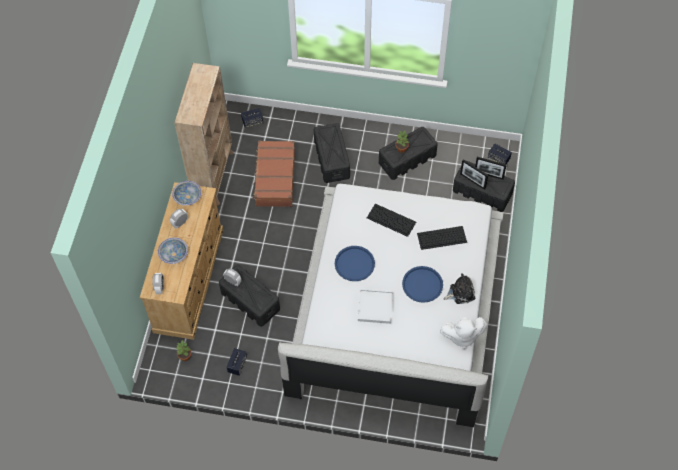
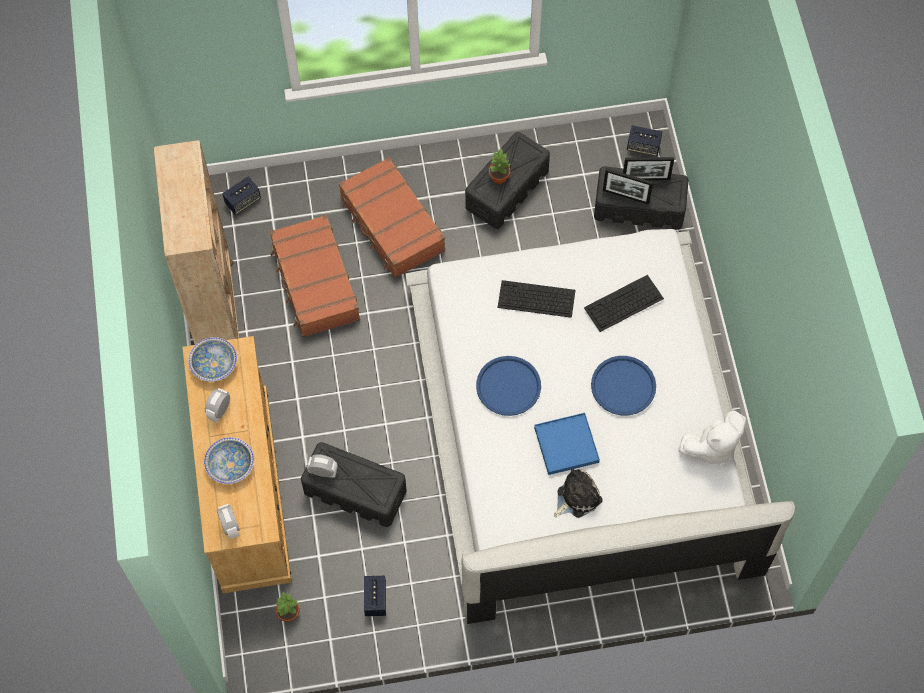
camera: 20 degrees left, 5 degrees up
black storage box [314,123,350,183] -> brown suitcase [339,157,445,278]
white tray [358,290,393,324] -> blue tray [534,413,600,475]
plush toy [444,273,475,304] -> plush toy moved to [554,468,603,518]

